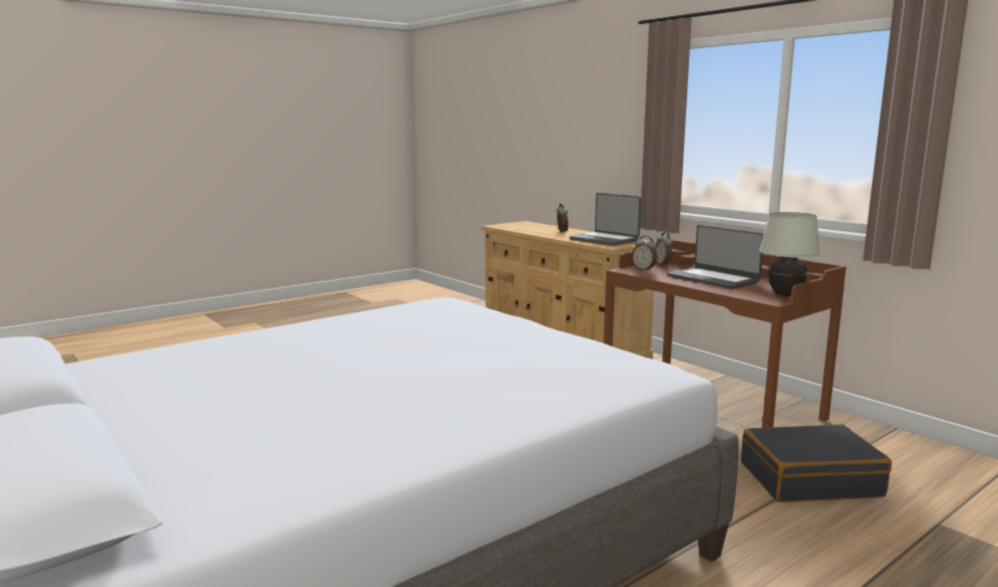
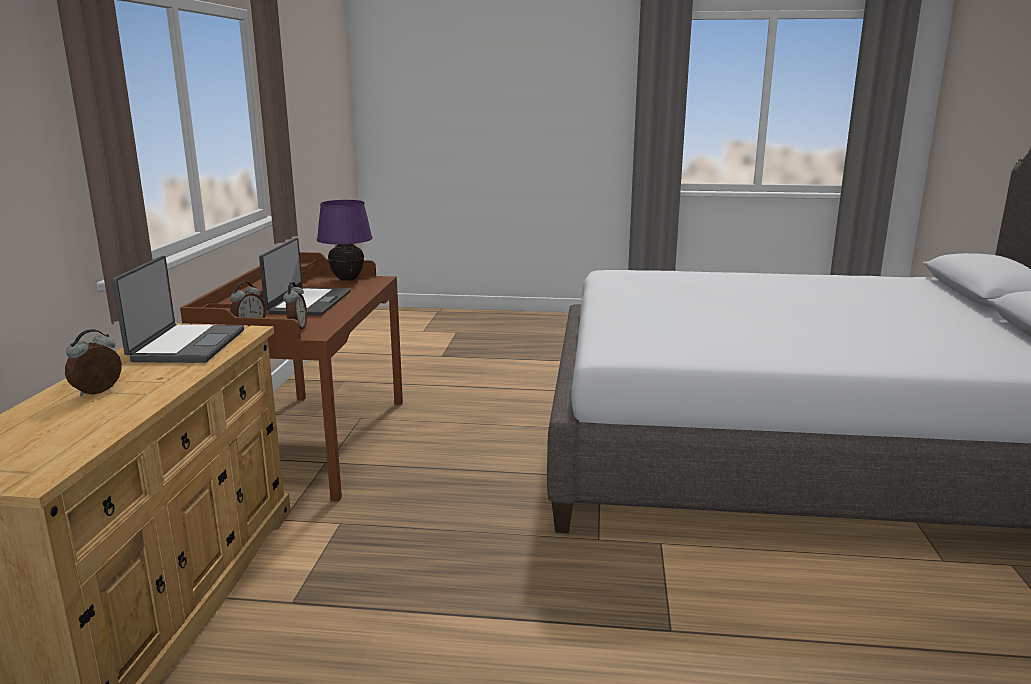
camera: 135 degrees left, 5 degrees up
black suitcase [741,424,892,502] -> none
white table lamp [759,212,820,296] -> purple table lamp [317,200,373,281]

